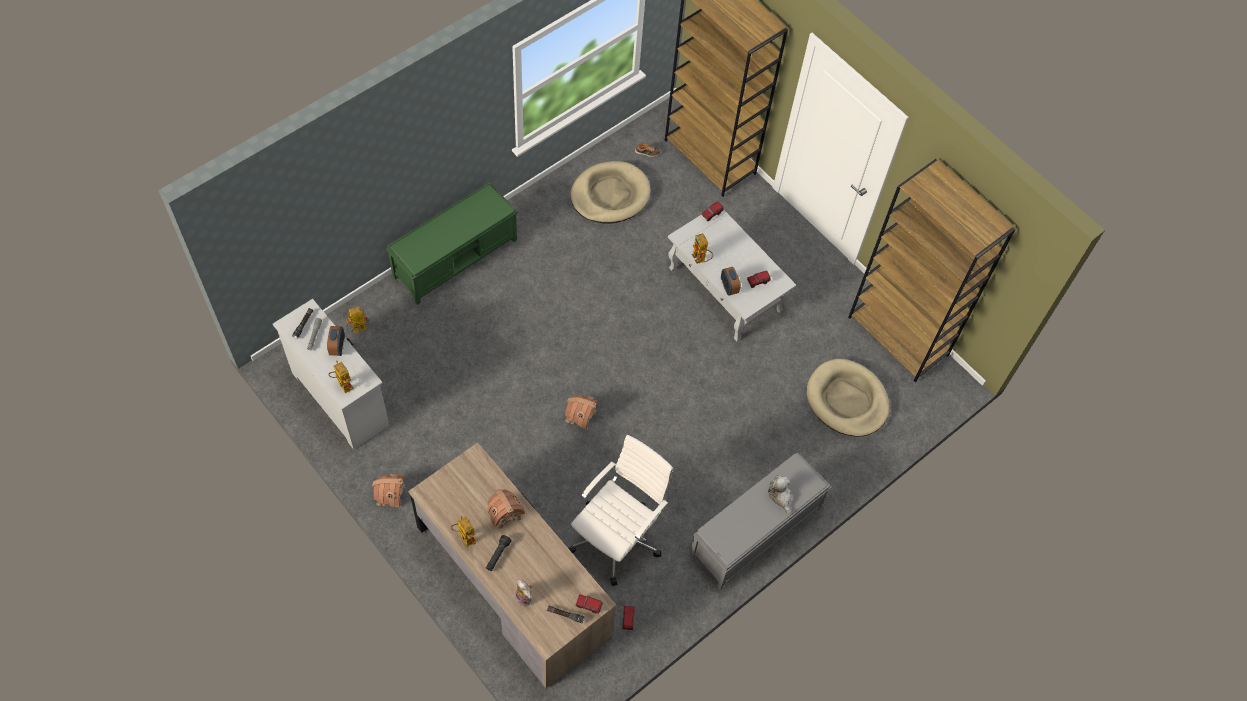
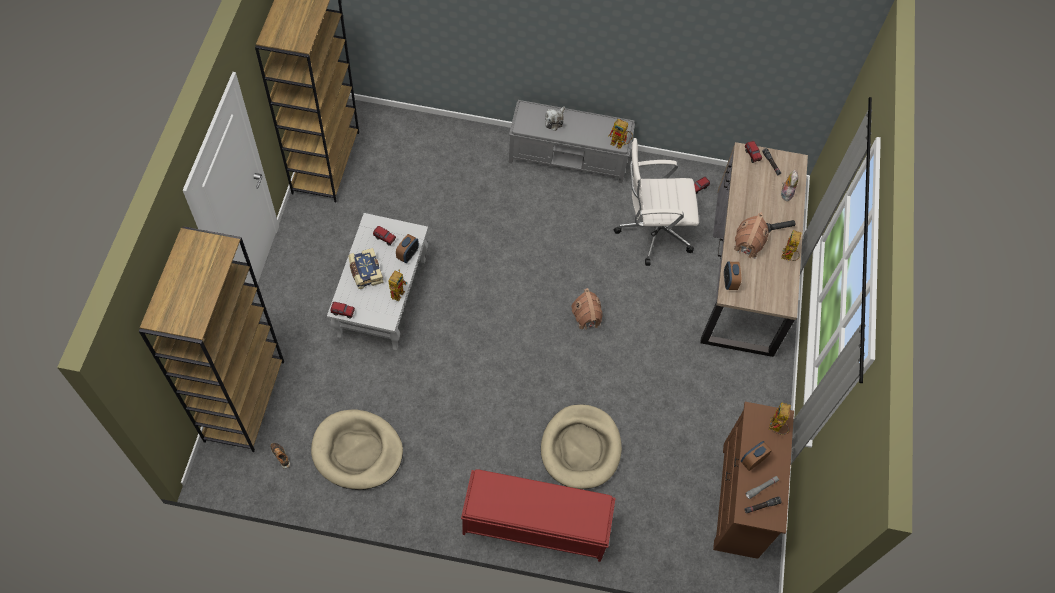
camera: 130 degrees left, 0 degrees up
white dresser [273,299,390,449] -> brown dresser [713,402,794,559]
toy robot [347,306,369,333] -> toy robot moved to [608,119,633,149]
toy house [372,473,405,507] -> none
green bench [386,182,518,305] -> red bench [461,469,616,562]
beige dog bed [807,359,890,437] -> beige dog bed moved to [541,404,622,489]
none -> book [348,248,384,289]
none -> alarm clock [724,262,741,290]

